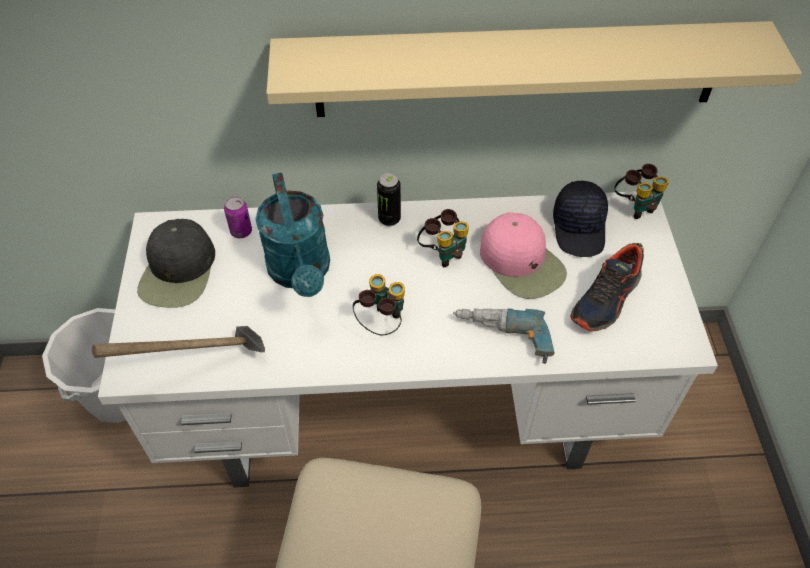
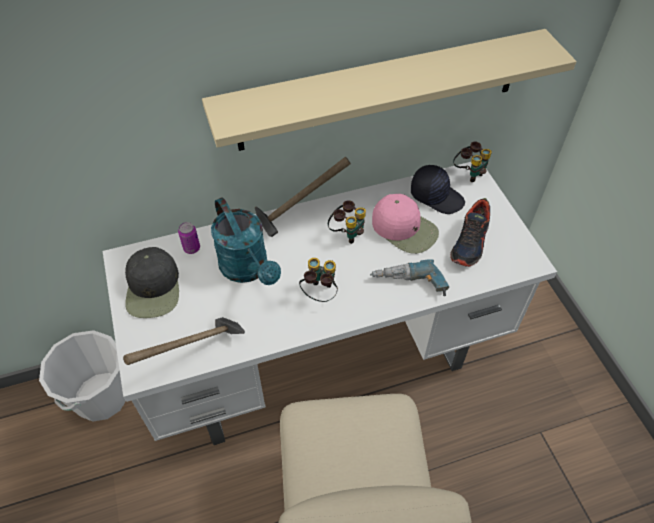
camera: 15 degrees left, 0 degrees up
can [377,173,401,226] -> hammer [255,157,351,237]
black cap [553,181,608,257] -> black cap turned 45 degrees counterclockwise [411,165,465,214]

